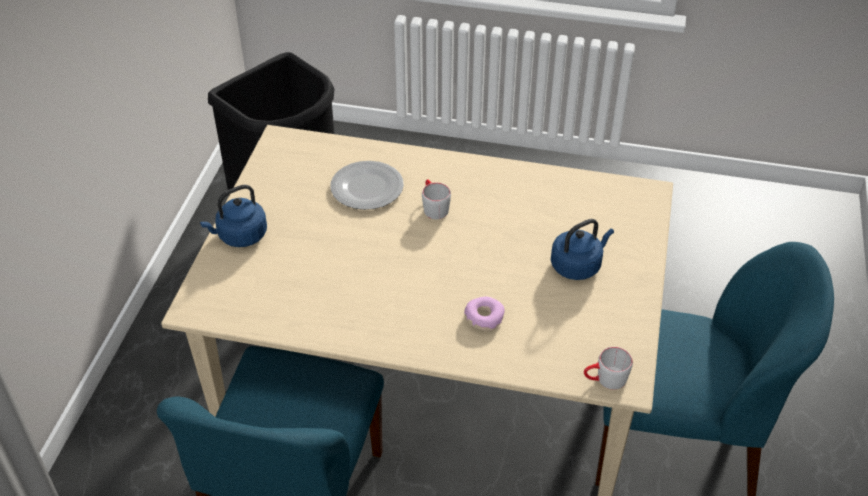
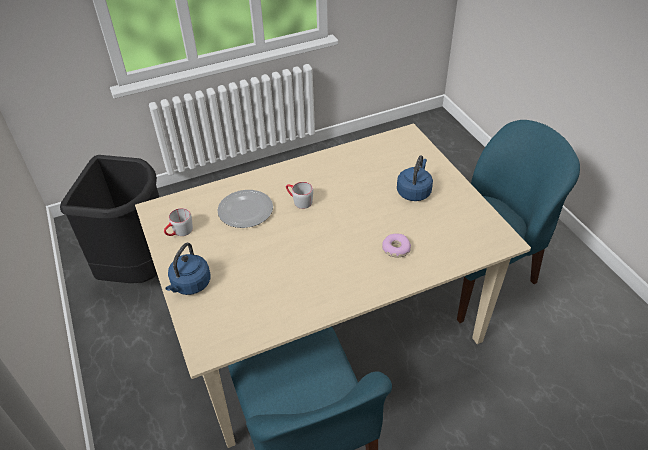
camera: 35 degrees left, 0 degrees up
grey mug [584,347,633,390] -> grey mug moved to [164,208,193,236]

